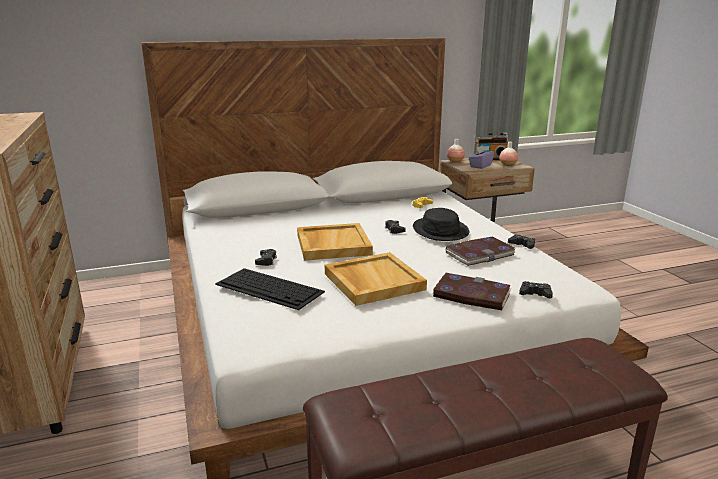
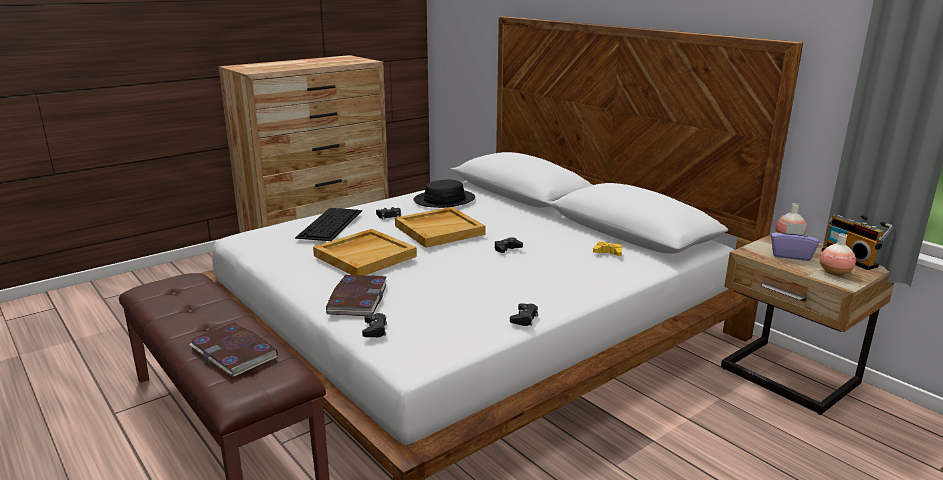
camera: 70 degrees right, 0 degrees up
black hat [413,208,469,241] -> black hat moved to [414,180,475,208]
book [446,237,516,266] -> book moved to [189,322,278,378]

